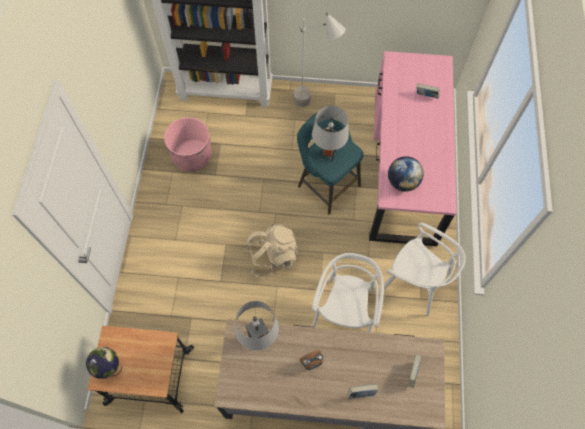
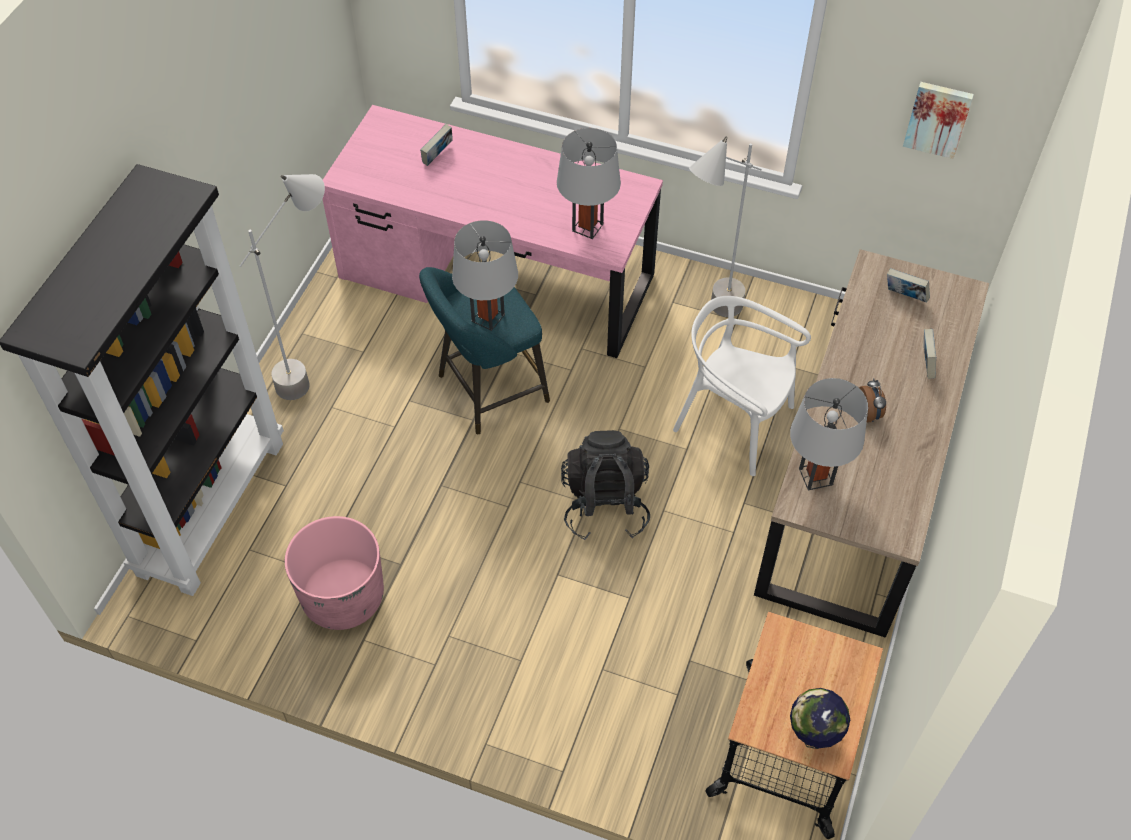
camera: 75 degrees left, 10 degrees down
beige backpack [244,224,299,279] -> black backpack [561,430,650,540]
white chair [379,223,466,316] -> grey floor lamp [689,137,762,317]
globe [388,156,424,192] -> grey table lamp [557,128,621,239]
none -> picture [903,82,974,159]

